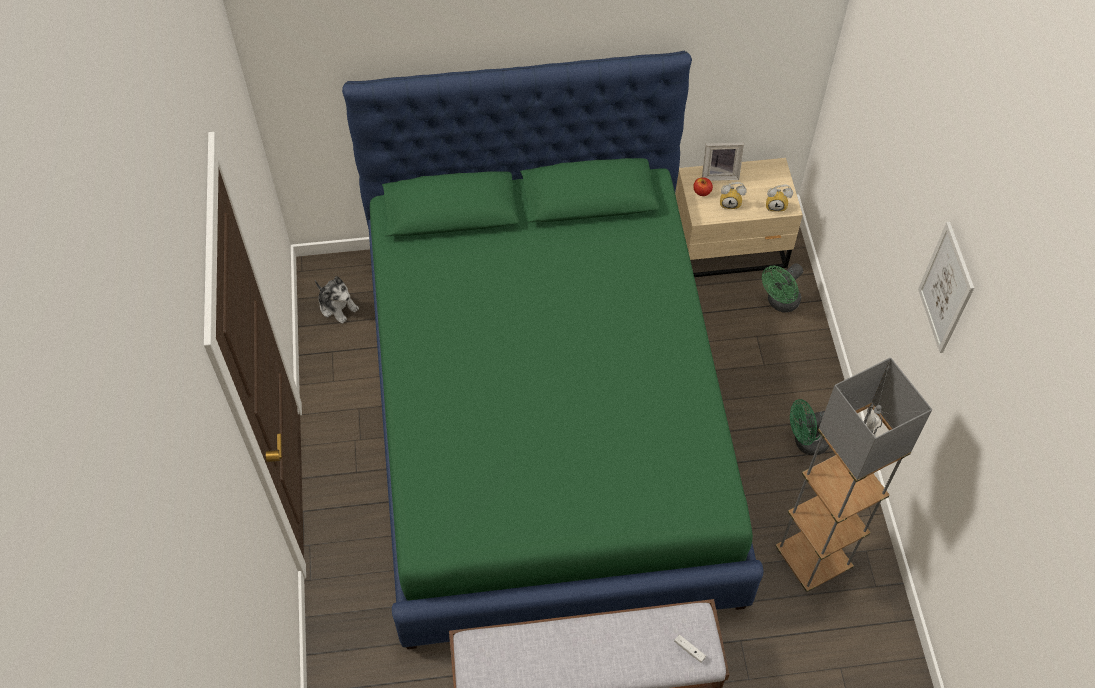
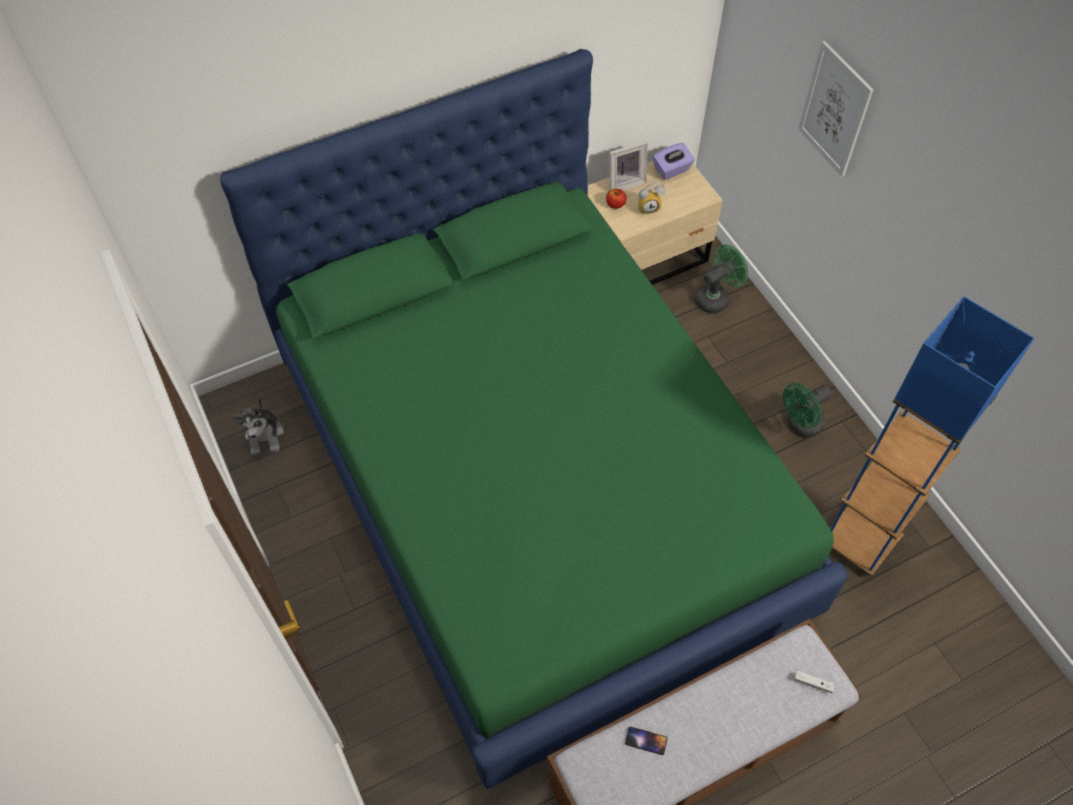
camera: 20 degrees left, 0 degrees up
plush toy [315,276,359,324] -> plush toy turned 60 degrees clockwise [233,397,284,455]
green fan [762,263,803,313] -> green fan turned 150 degrees counterclockwise [695,245,748,313]
alarm clock [766,184,793,212] -> none
grey floor lamp [776,357,932,592] -> blue floor lamp [830,296,1035,577]
picture [918,222,974,353] -> picture moved to [798,41,873,177]
none -> phone [625,727,667,755]
none -> purple tissue box [653,143,695,180]

